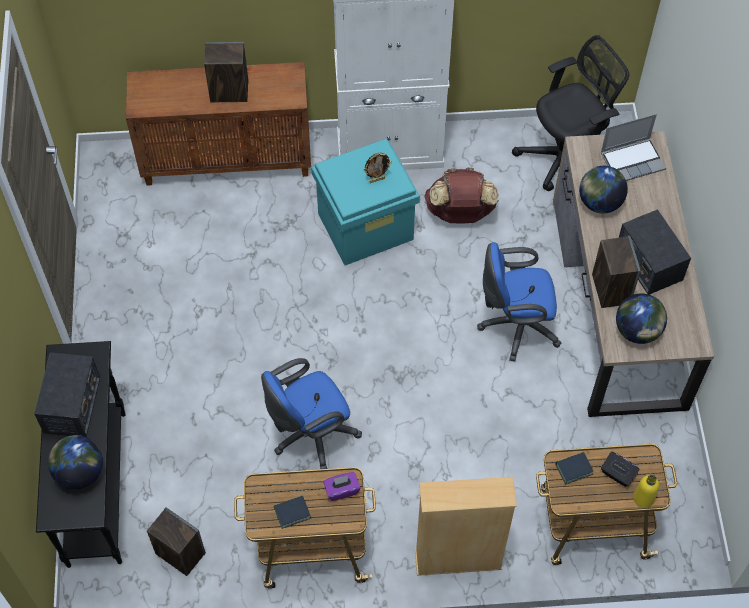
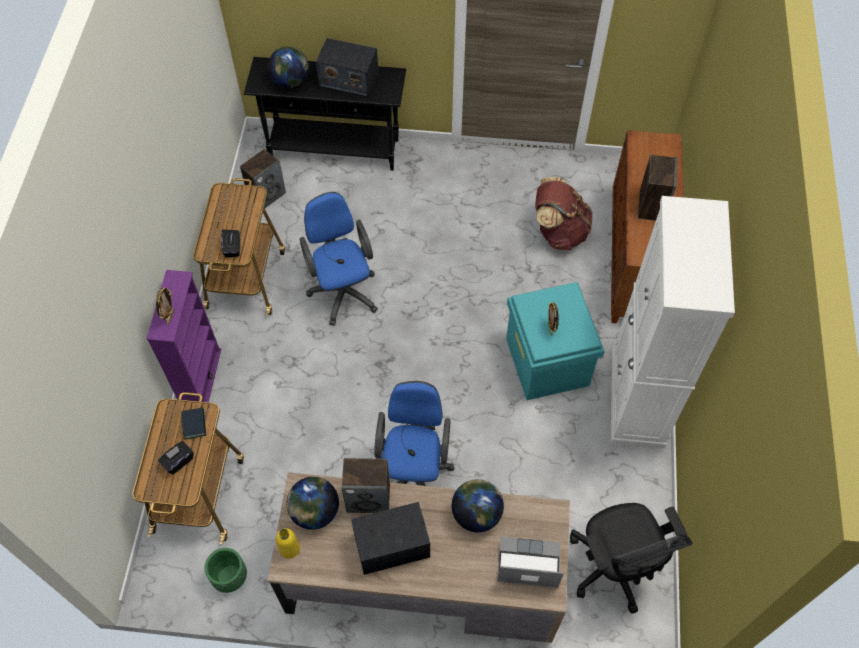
camera: 100 degrees right, 0 degrees up
book [274,496,311,529] -> none
purple tissue box [324,472,361,501] -> black tissue box [221,230,240,258]
beige bookcase [415,477,517,576] -> purple bookcase [146,270,221,408]
brown backpack [424,168,498,224] -> brown backpack moved to [535,177,593,250]
laptop [601,114,666,181] -> laptop turned 105 degrees clockwise [497,536,564,588]
yellow bottle [633,475,659,508] -> yellow bottle moved to [276,528,300,559]
none -> picture frame [156,287,174,325]
none -> green planter [205,548,247,593]

